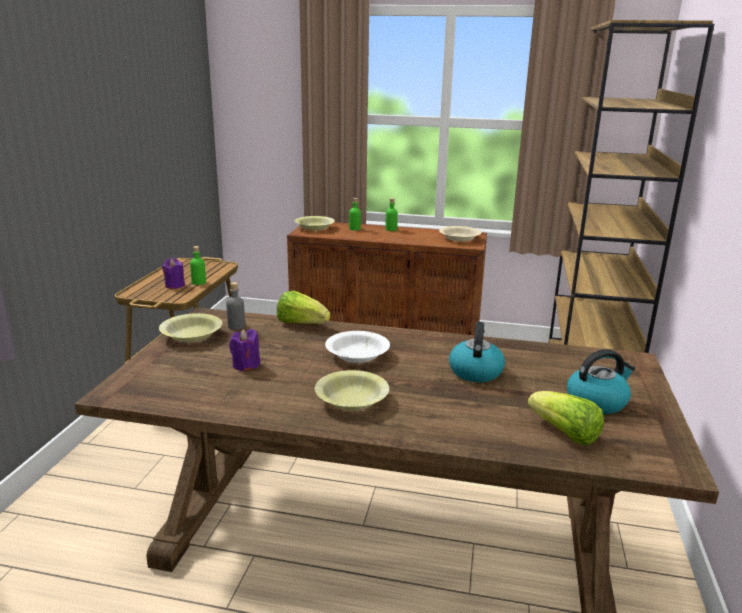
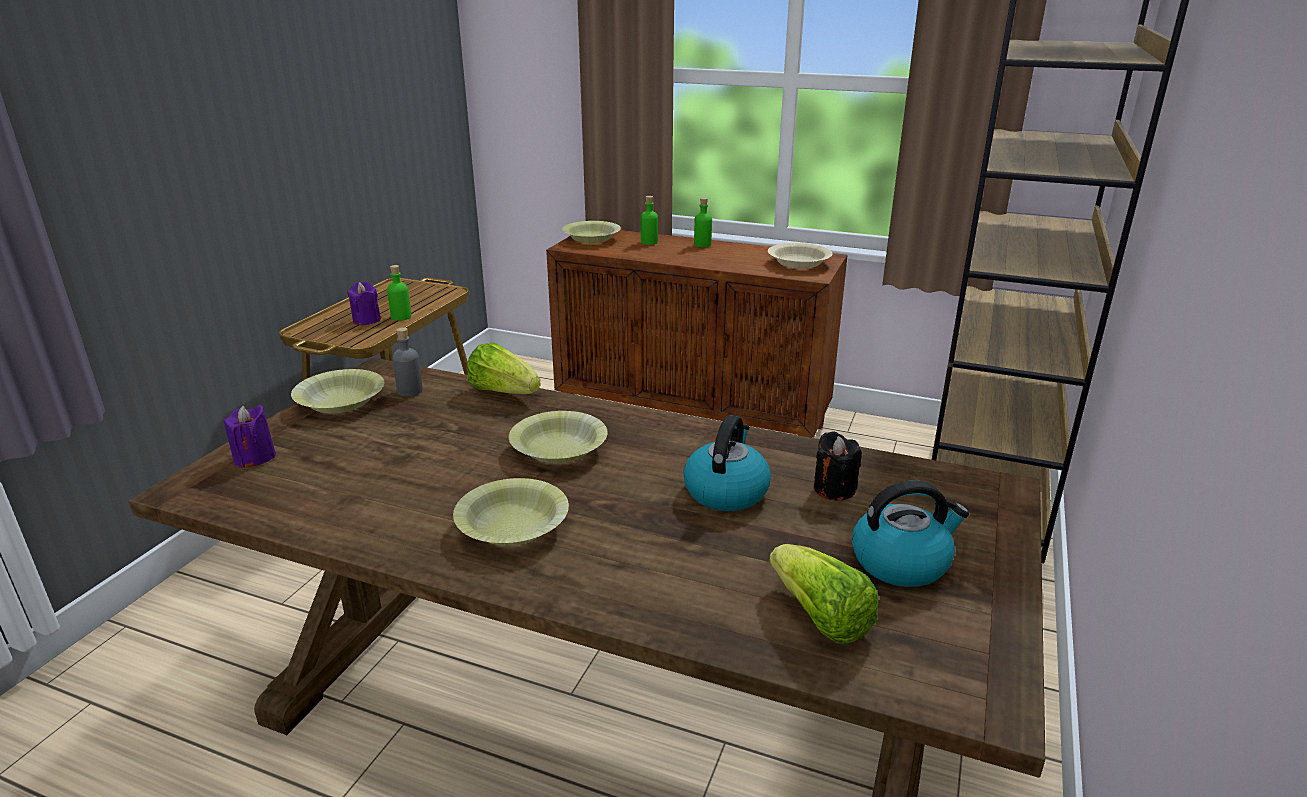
camera: 10 degrees right, 5 degrees up
purple candle [229,329,260,371] -> purple candle moved to [224,405,276,468]
white bowl [325,331,390,363] -> yellow bowl [509,411,608,463]
none -> black candle [814,431,862,501]

